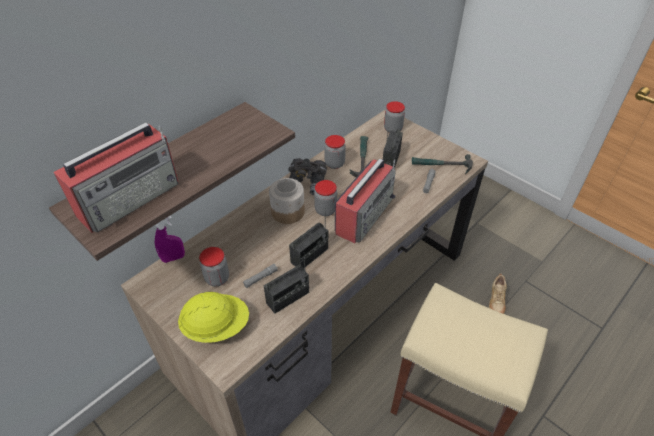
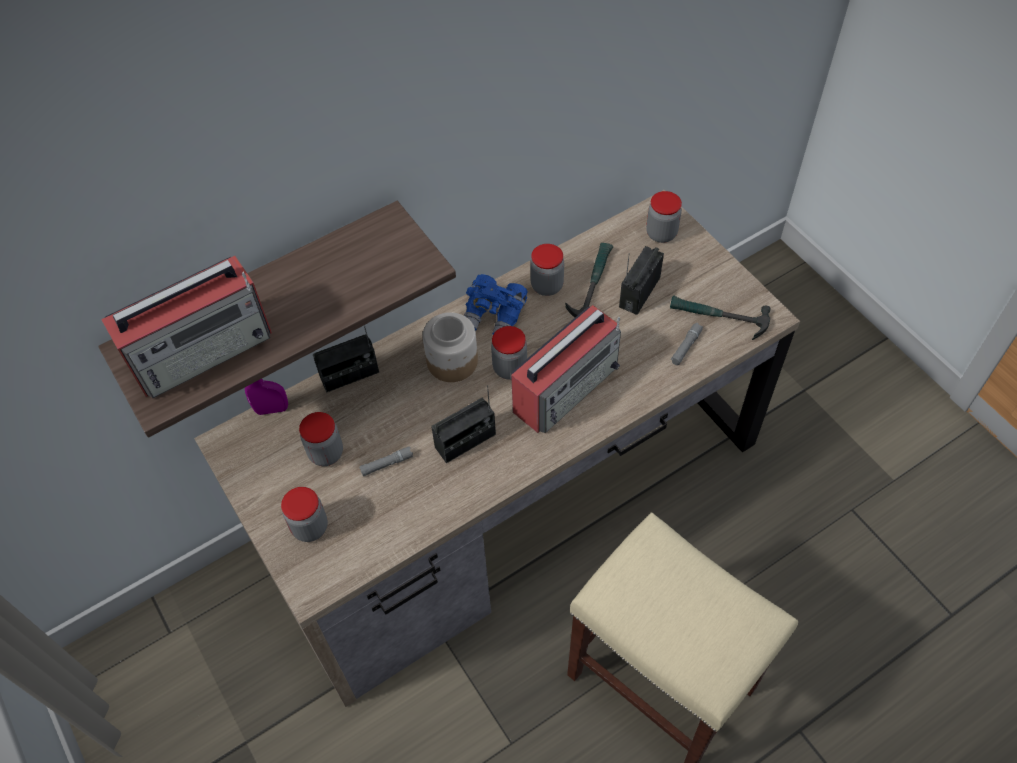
camera: 15 degrees right, 10 degrees up
yellow hard hat [178,292,249,343] -> jar [281,487,328,542]
radio [264,252,309,314] -> radio moved to [313,325,379,393]
grey binoculars [288,158,327,195] -> blue binoculars [464,274,528,334]
beige shoe [489,274,507,314] -> none

